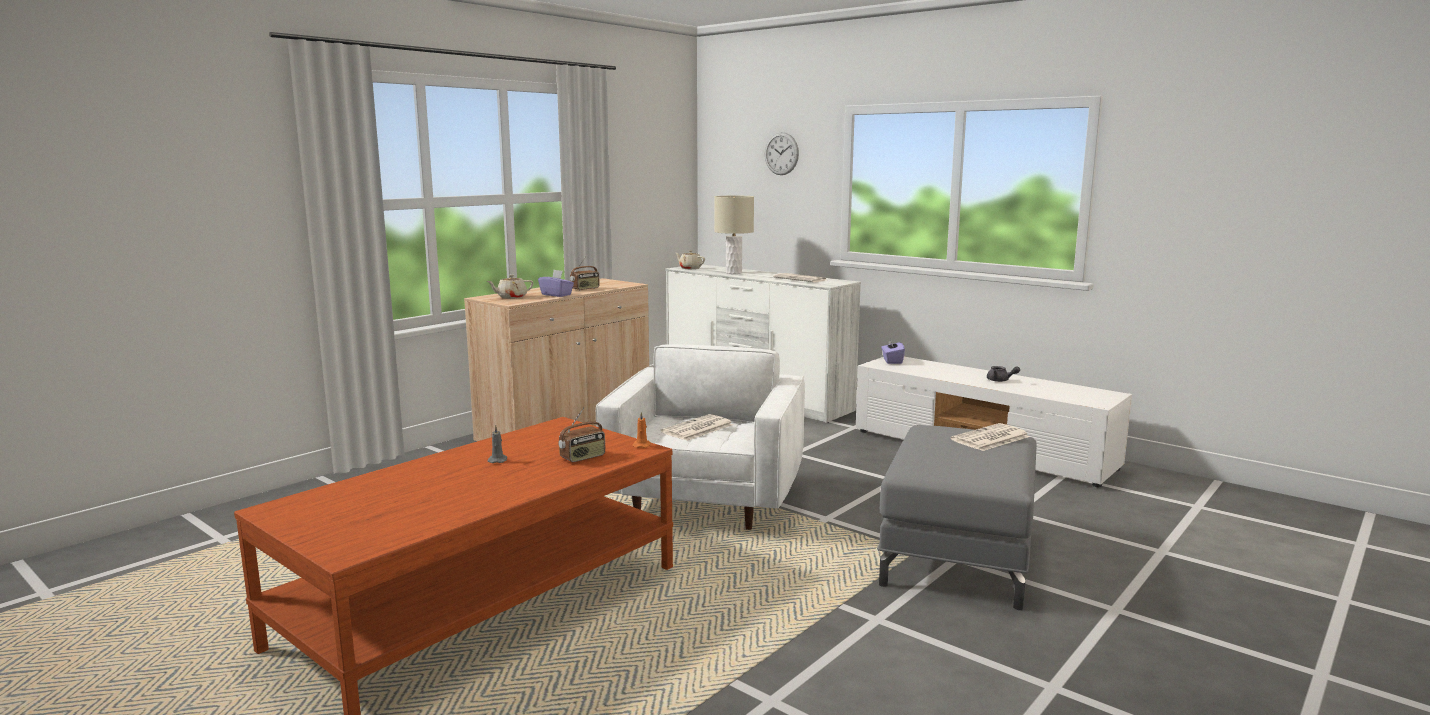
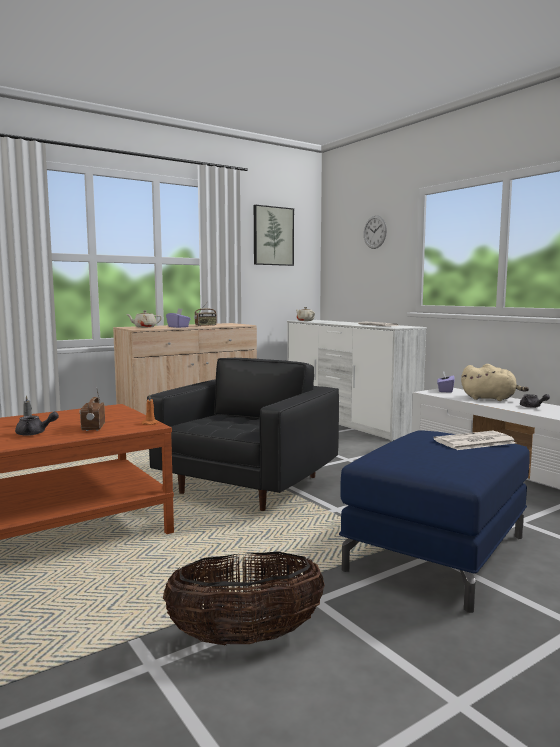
camera: 15 degrees right, 5 degrees down
radio [558,407,605,462] -> radio turned 105 degrees clockwise [80,387,105,431]
white armchair [596,344,805,530] -> black armchair [147,358,339,511]
newspaper [661,414,733,441] -> none
beige table lamp [714,195,754,274] -> none
grey ottoman [877,425,1037,610] -> blue ottoman [339,430,530,613]
none -> grey teapot [15,412,59,436]
none -> basket [163,551,325,646]
none -> picture [254,205,294,266]
none -> beige plush toy [461,364,529,401]

